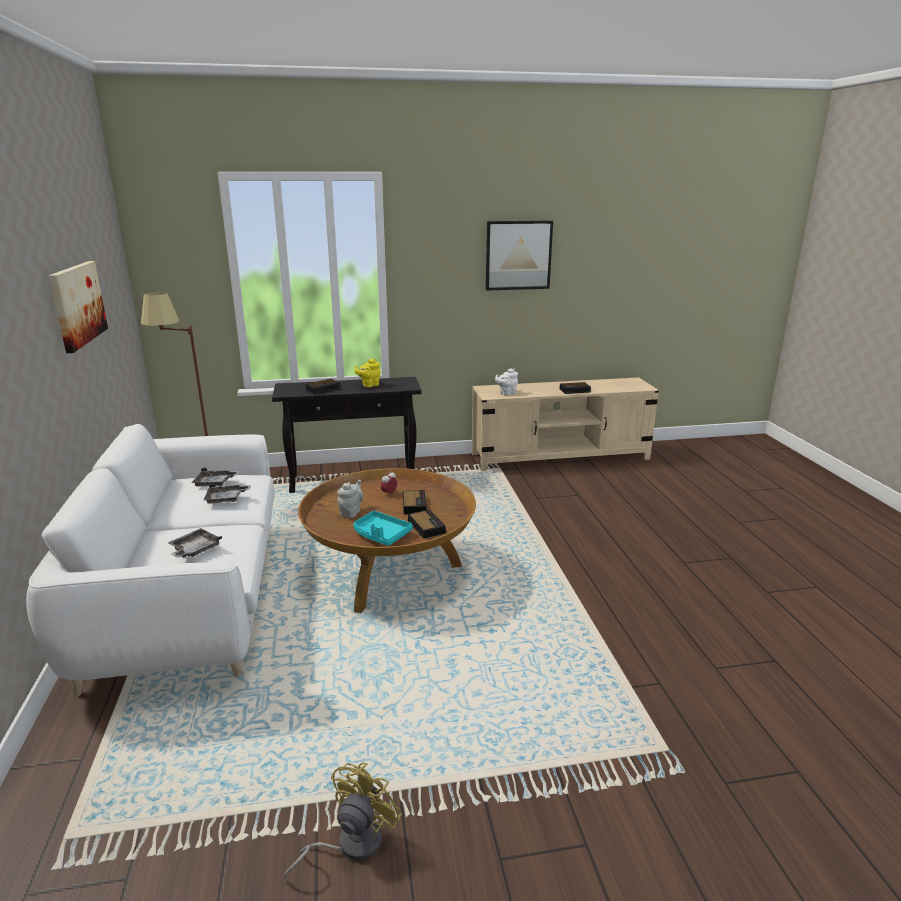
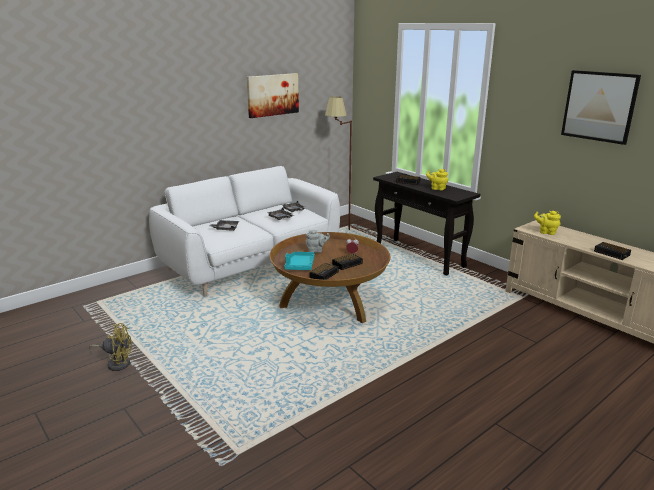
camera: 60 degrees right, 0 degrees up
white teapot [495,368,518,395] -> yellow teapot [534,211,561,235]

